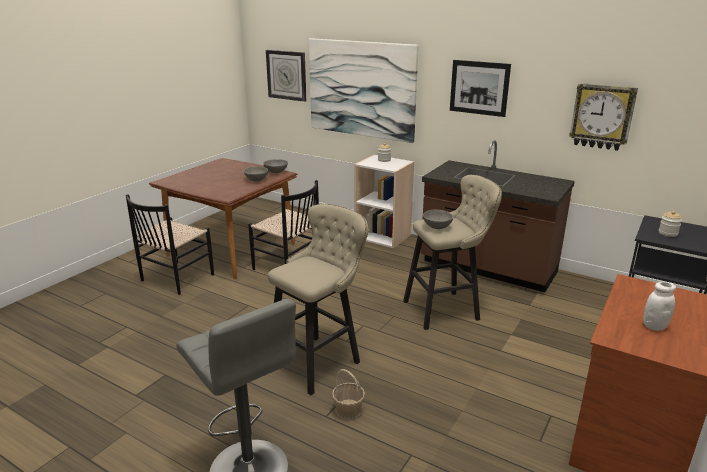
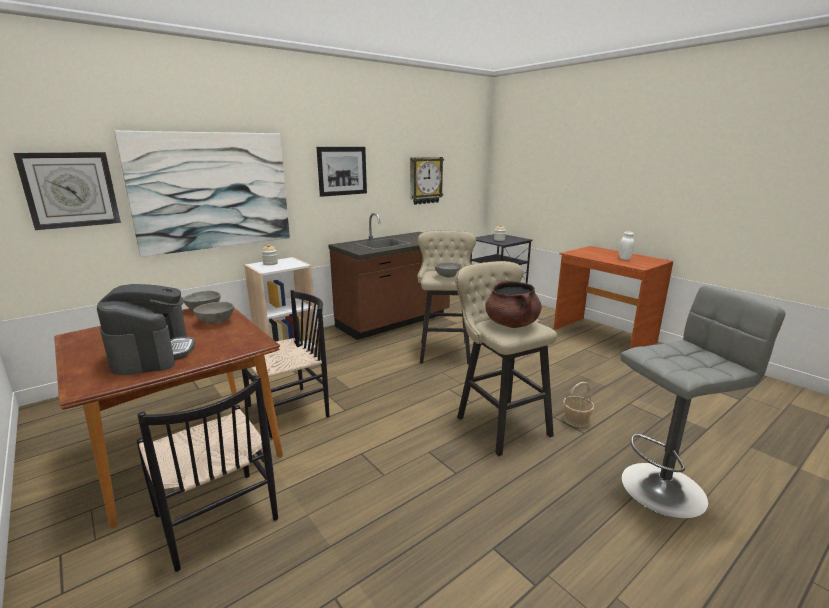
camera: 70 degrees left, 5 degrees down
none -> coffee machine [97,284,195,375]
none -> brown cooking pot [485,280,541,328]

